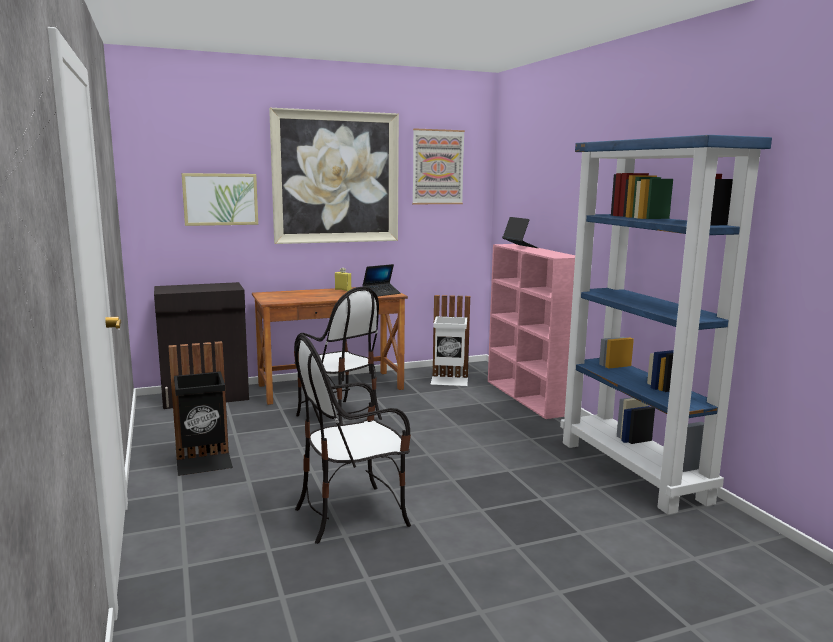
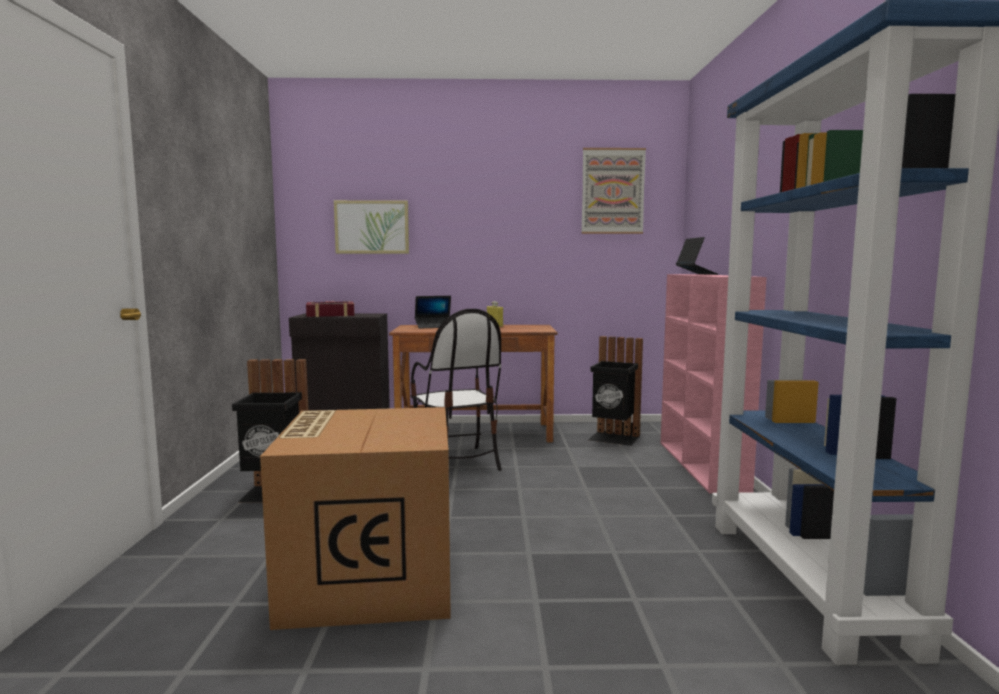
camera: 20 degrees right, 5 degrees down
picture [269,108,399,244] -> none
chair [295,333,411,544] -> cardboard box [260,407,451,630]
laptop [362,264,401,297] -> laptop moved to [415,296,451,329]
white trash can [430,295,470,386] -> black trash can [589,336,643,446]
none -> book [306,301,355,317]

